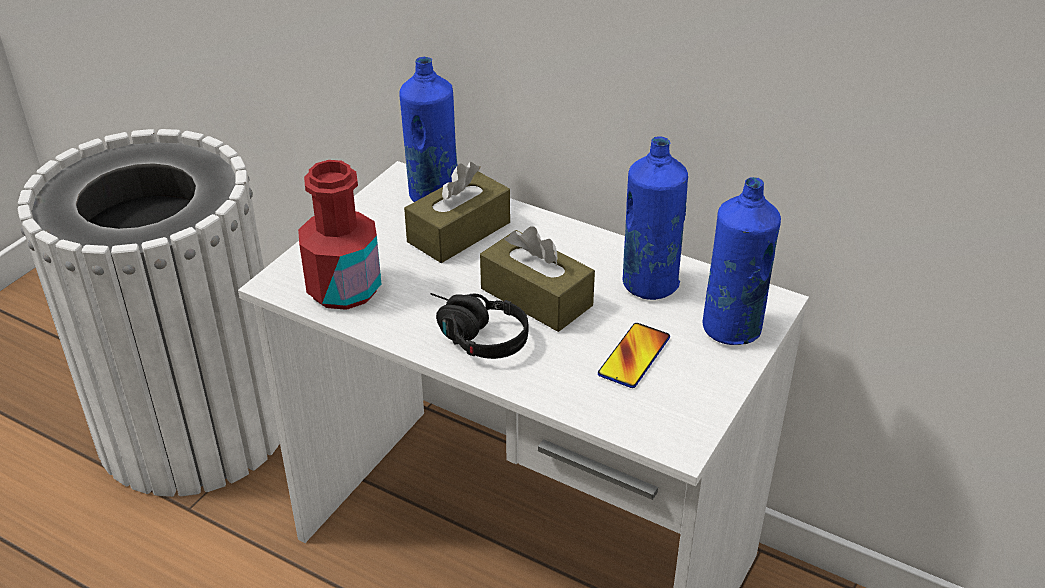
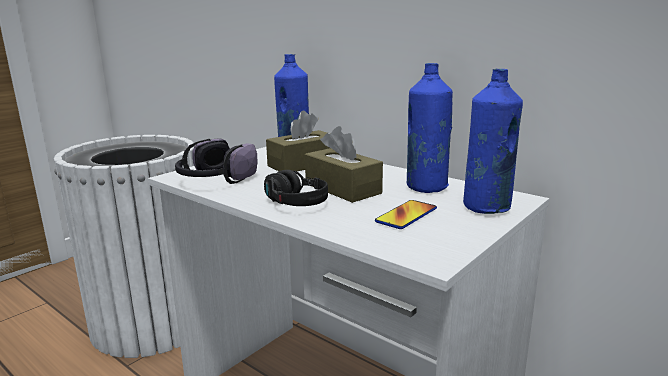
camera: 10 degrees right, 20 degrees down
red bottle [298,160,381,310] -> headphones [175,138,258,184]

